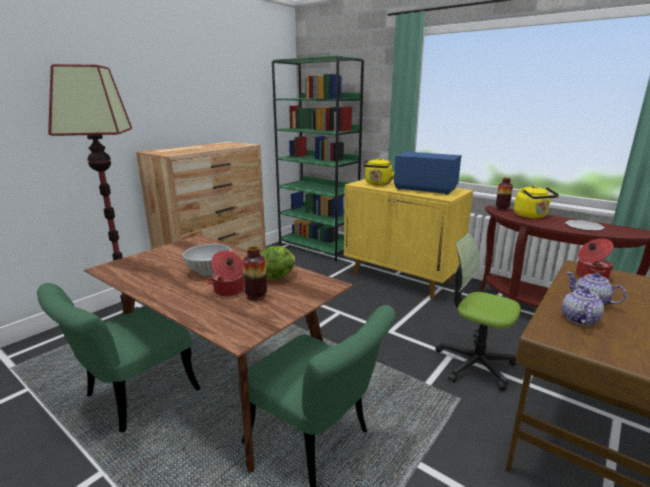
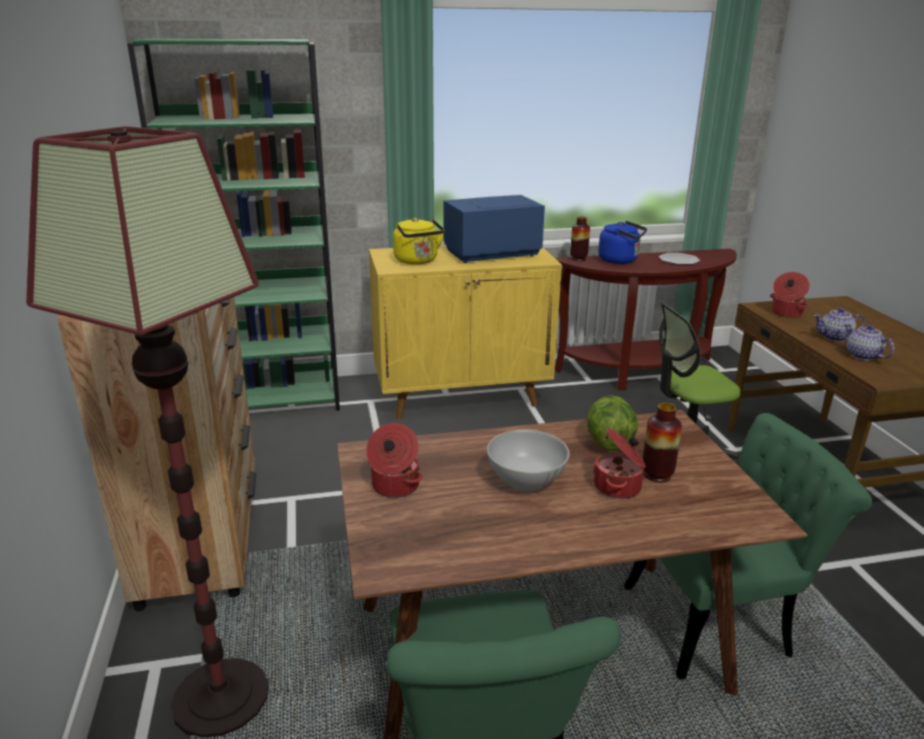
camera: 50 degrees left, 5 degrees up
yellow kettle [514,186,559,218] -> blue kettle [598,221,647,264]
none -> cooking pot [366,423,423,498]

